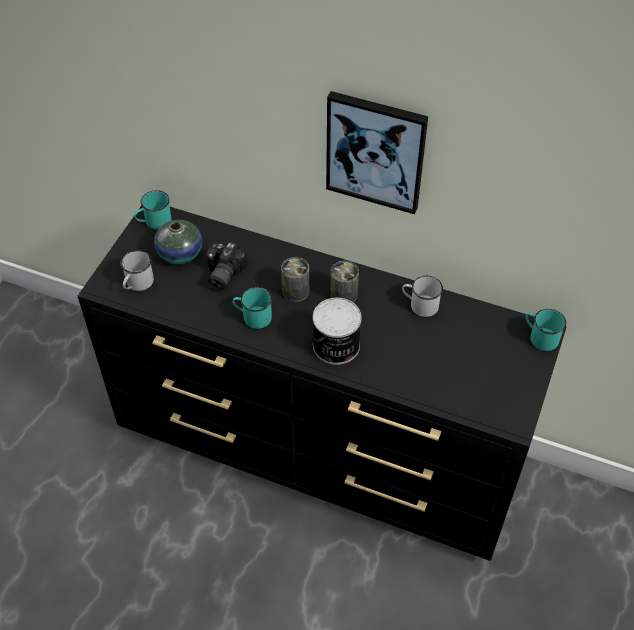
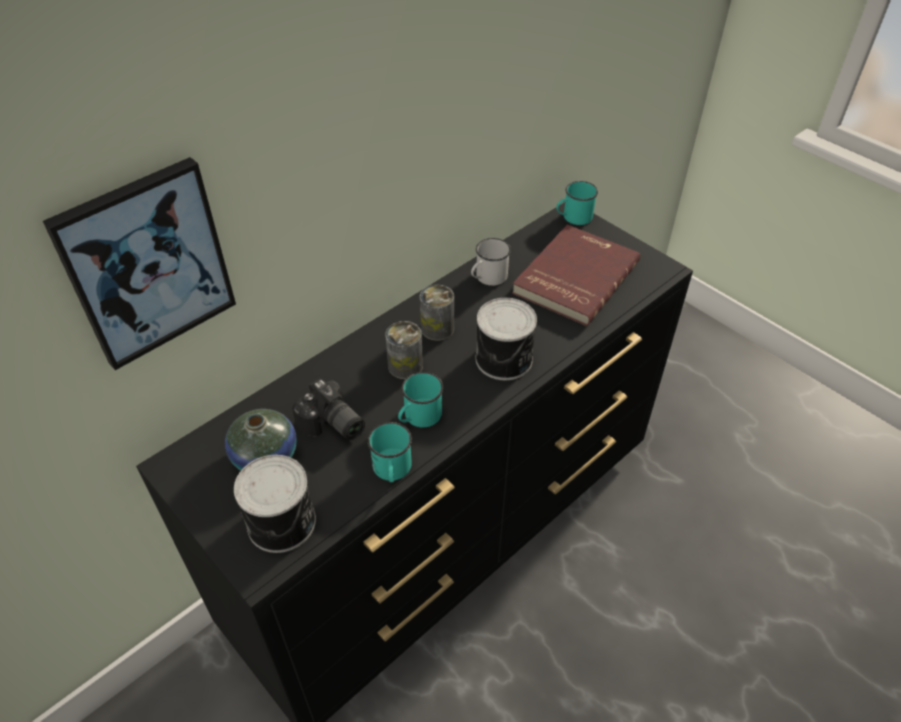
camera: 65 degrees left, 5 degrees down
white mug [121,250,154,291] -> can [234,455,316,553]
turquoise mug [134,190,172,229] -> turquoise mug moved to [368,422,412,482]
picture [326,91,428,214] -> picture moved to [43,157,236,370]
none -> red book [512,225,640,326]

